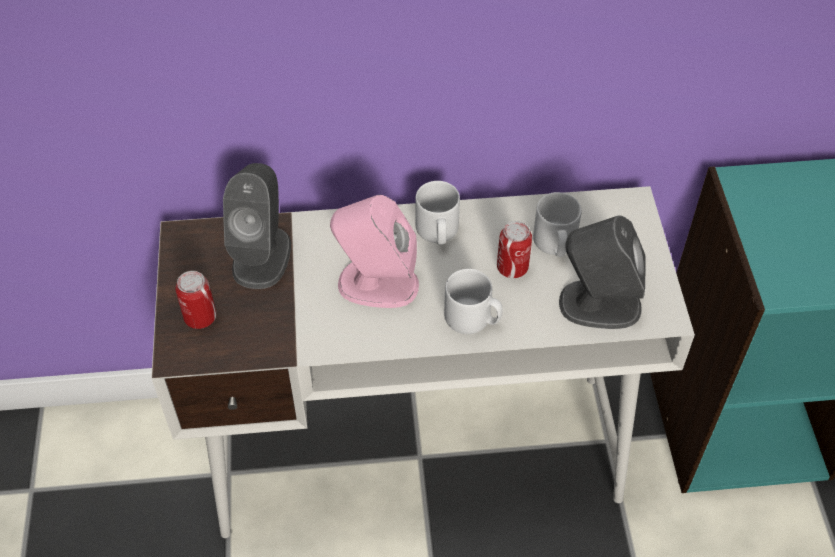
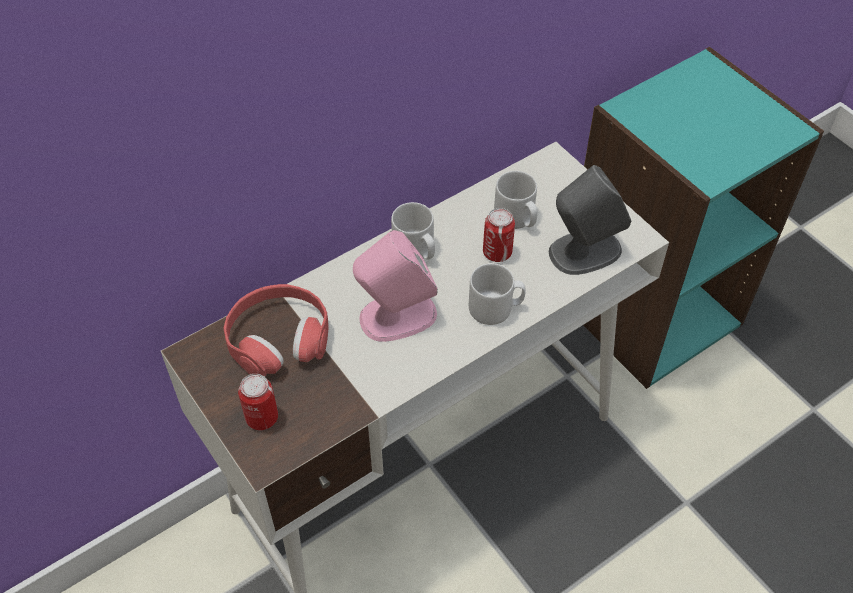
camera: 30 degrees left, 0 degrees up
grey speaker [223,163,291,289] -> red headphones [223,284,329,377]

